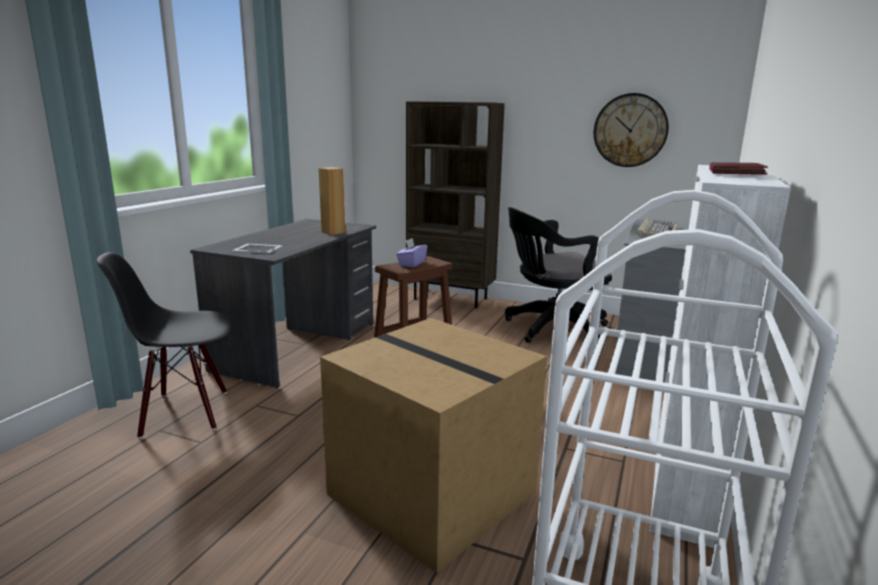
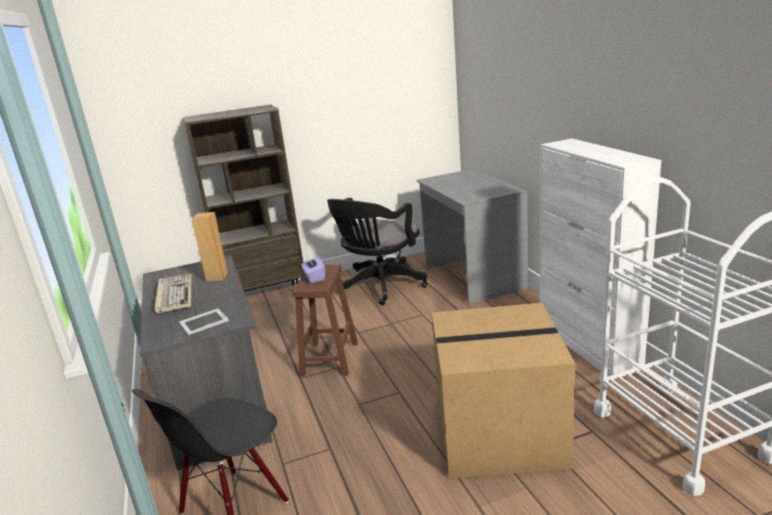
camera: 40 degrees left, 5 degrees up
wall clock [594,93,669,167] -> none
keyboard [637,218,678,237] -> keyboard moved to [154,274,192,314]
red book [709,162,768,175] -> none

